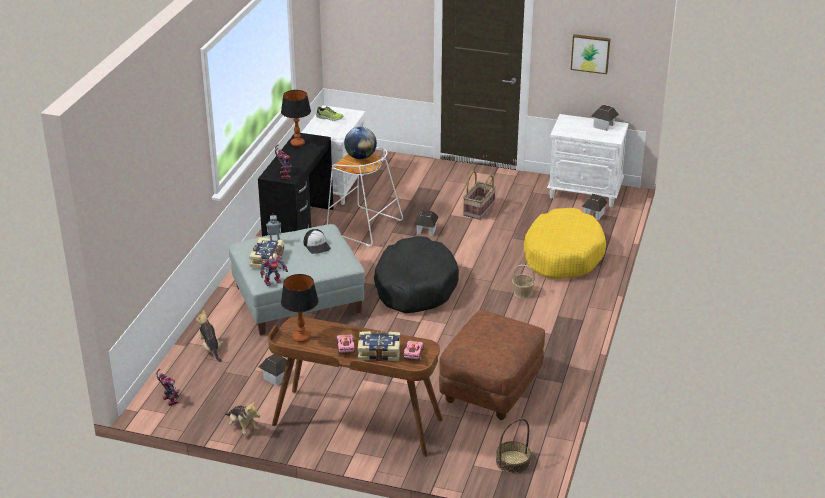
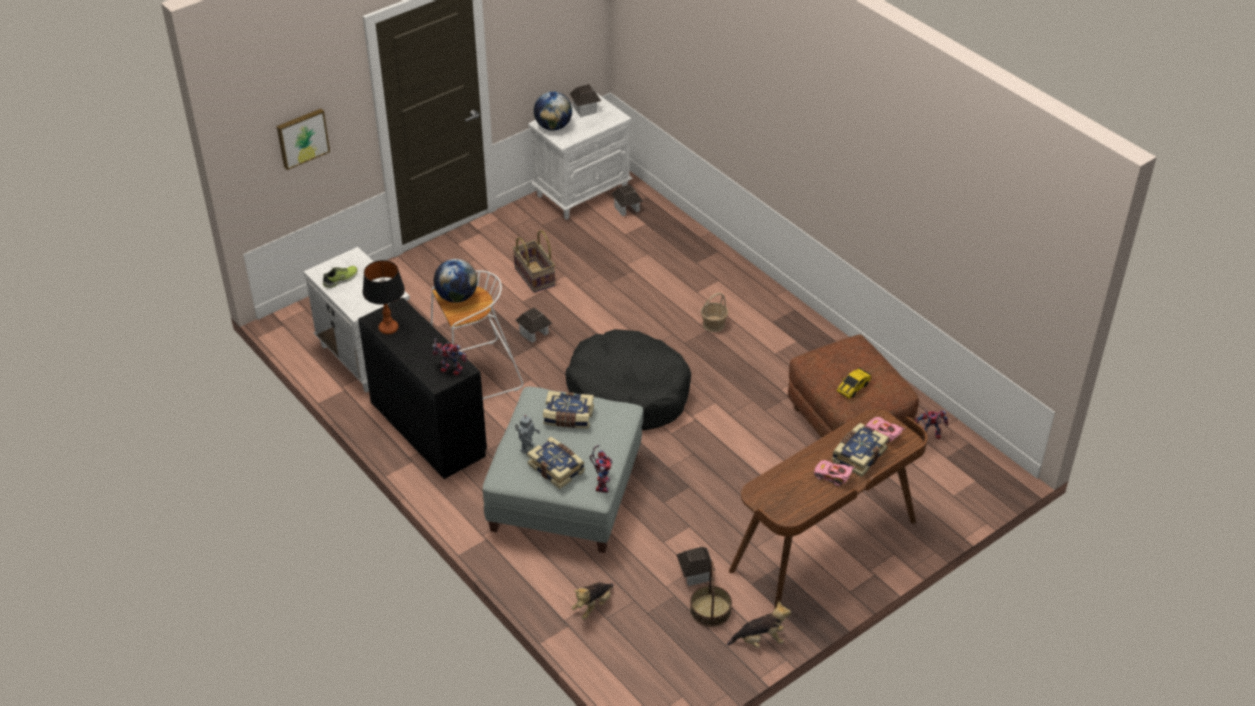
camera: 55 degrees left, 10 degrees up
toy robot [156,369,179,406] -> toy robot moved to [915,409,948,439]
plush toy [196,310,223,362] -> plush toy turned 60 degrees counterclockwise [572,582,614,620]
table lamp [281,274,318,343] -> none
cap [304,229,331,254] -> book [543,391,594,429]
basket [496,418,531,474] -> basket moved to [690,561,732,627]
yellow dog bed [524,208,606,279] -> none
picture [571,34,610,74] -> picture moved to [277,109,330,170]
none -> globe [534,91,572,131]
none -> toy car [837,367,872,399]

